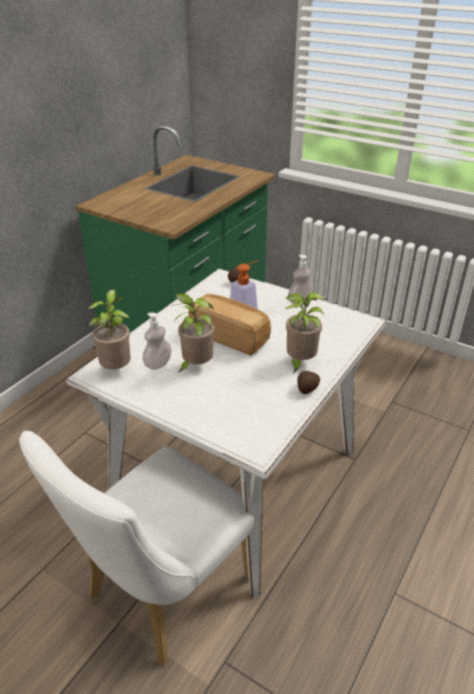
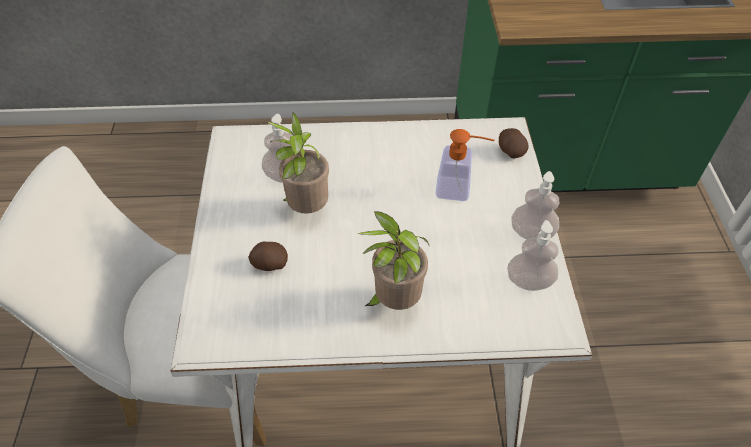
camera: 55 degrees right, 15 degrees up
potted plant [87,290,131,369] -> none
bread [188,294,271,355] -> none
potato [297,371,320,394] -> potato moved to [248,242,288,271]
none -> soap dispenser [507,220,559,291]

